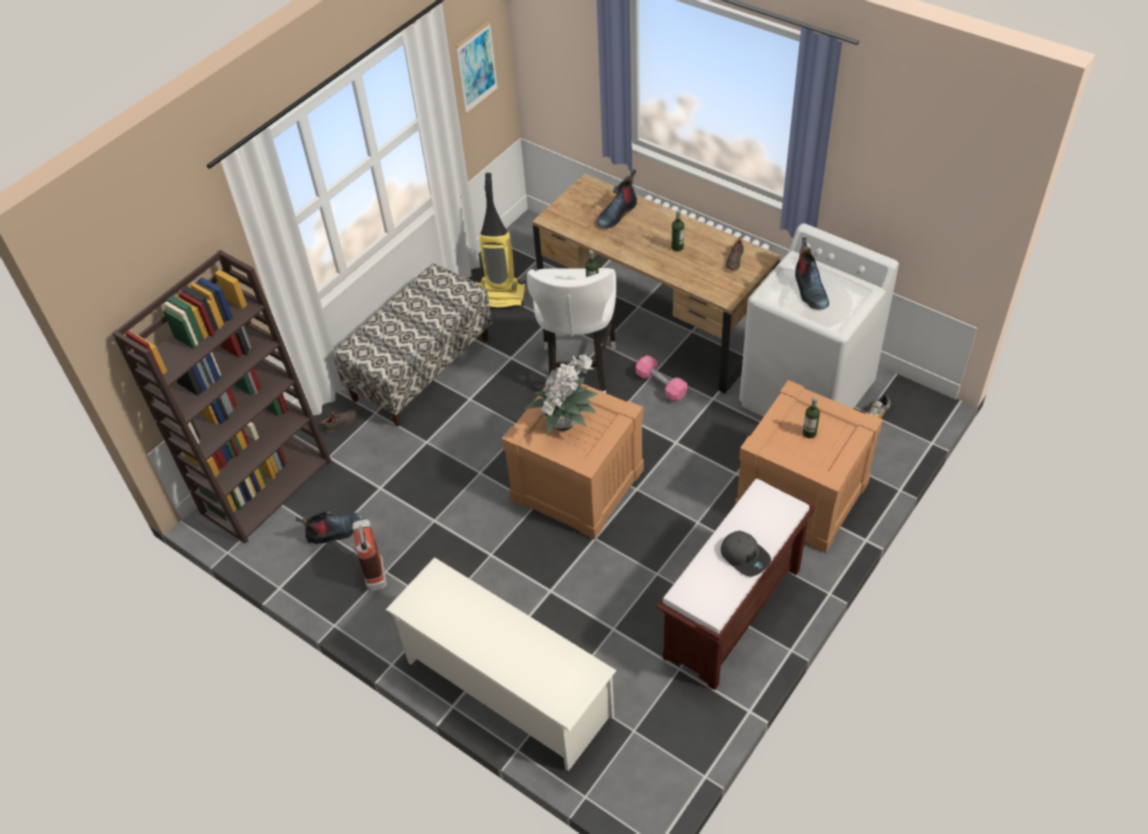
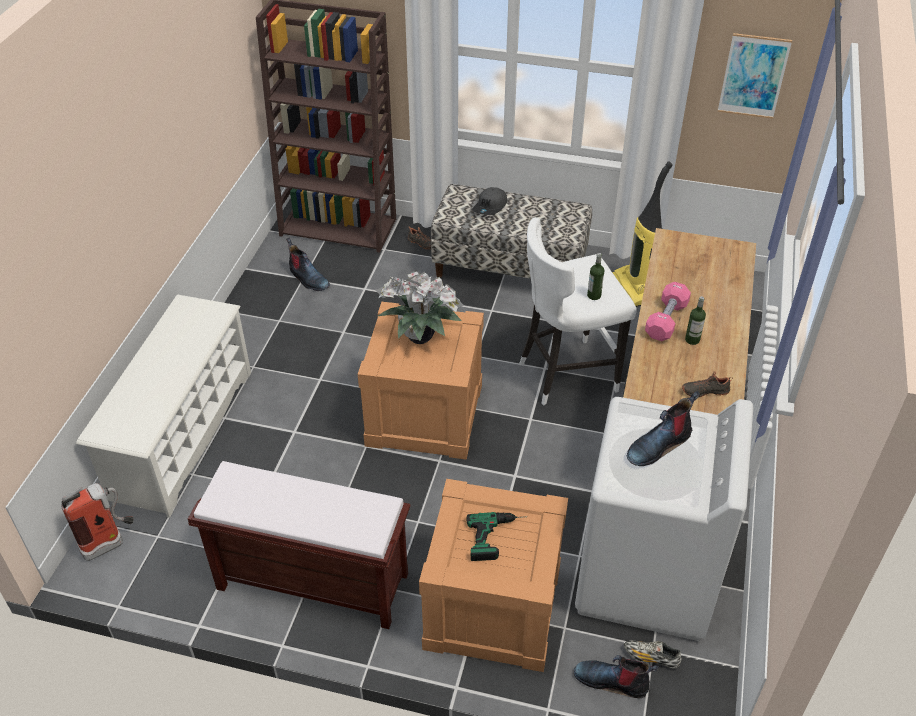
camera: 65 degrees right, 5 degrees down
fire extinguisher [352,517,387,592] -> fire extinguisher moved to [61,483,134,561]
boot [597,169,637,228] -> boot moved to [574,655,659,698]
pink dumbbell [636,355,687,401] -> pink dumbbell moved to [645,282,691,341]
grey cap [721,531,771,576] -> grey cap moved to [472,187,507,215]
bottle [803,397,820,438] -> power drill [466,512,521,561]

